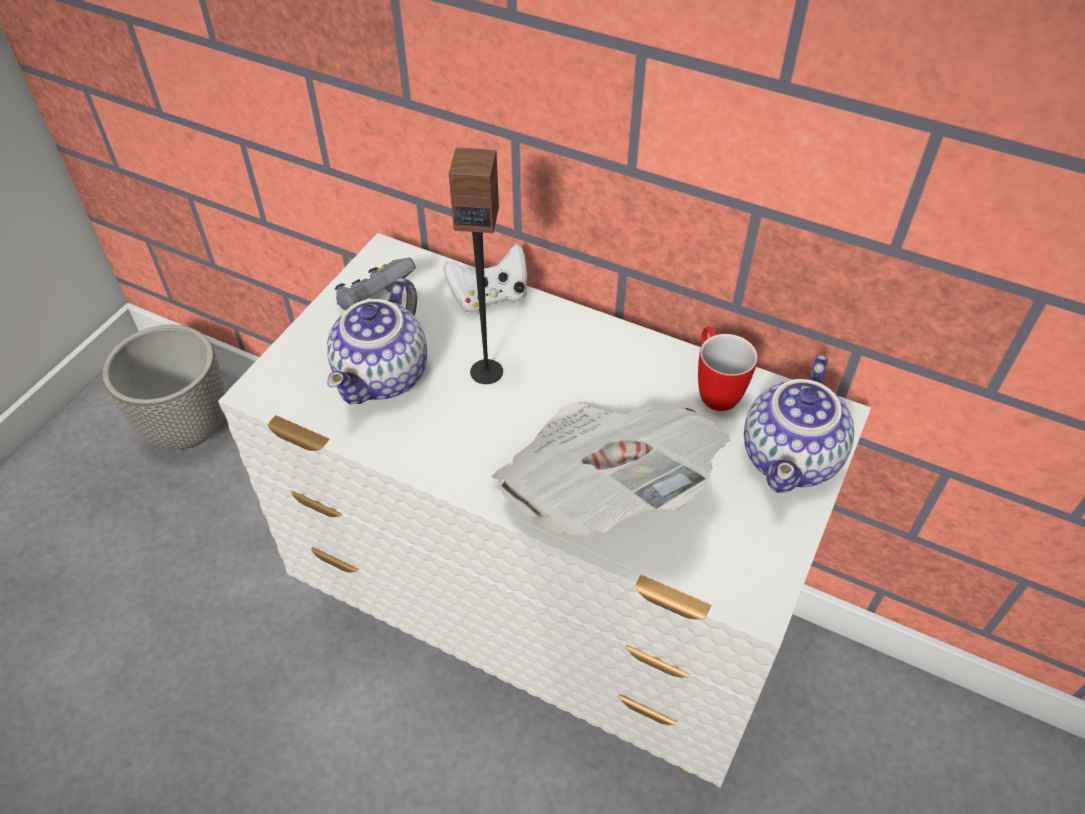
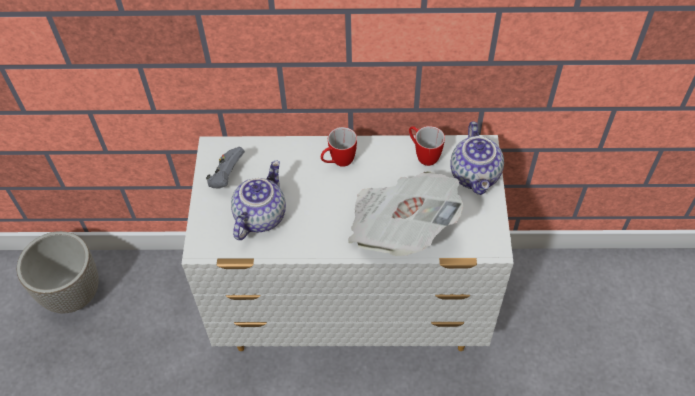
camera: 25 degrees left, 5 degrees up
teapot [327,278,427,404] -> teapot turned 150 degrees counterclockwise [231,161,286,240]
white game controller [443,244,527,314] -> none
speaker [449,147,503,384] -> none
none -> mug [321,127,357,167]

